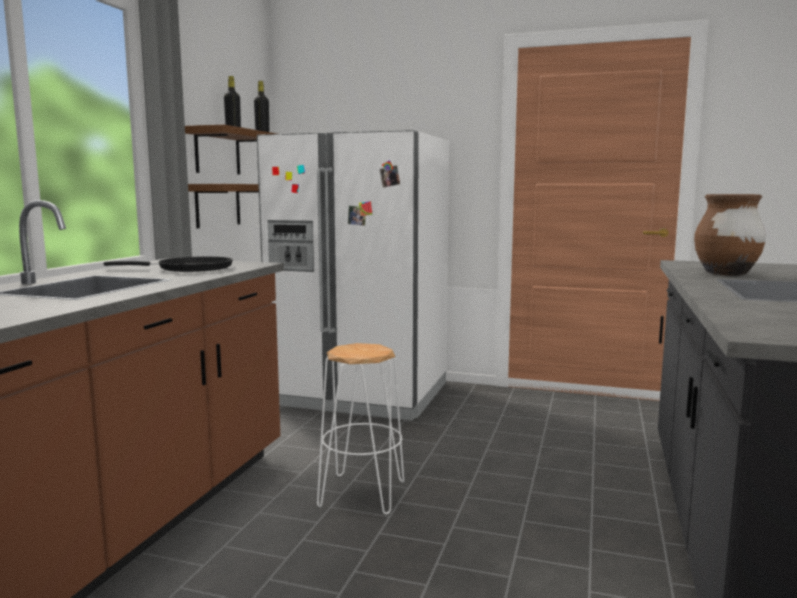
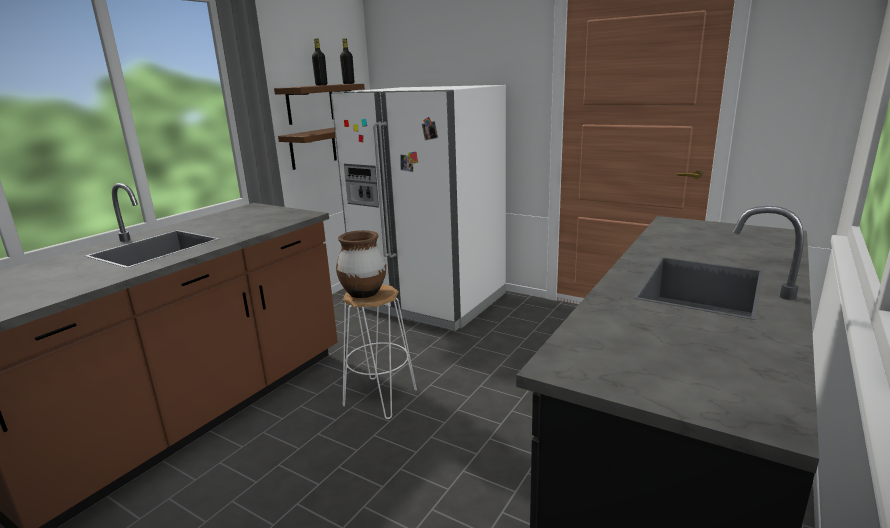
camera: 15 degrees right, 10 degrees up
black frying pan [104,256,233,272] -> none
brown vase [694,194,766,276] -> brown vase moved to [336,230,386,298]

